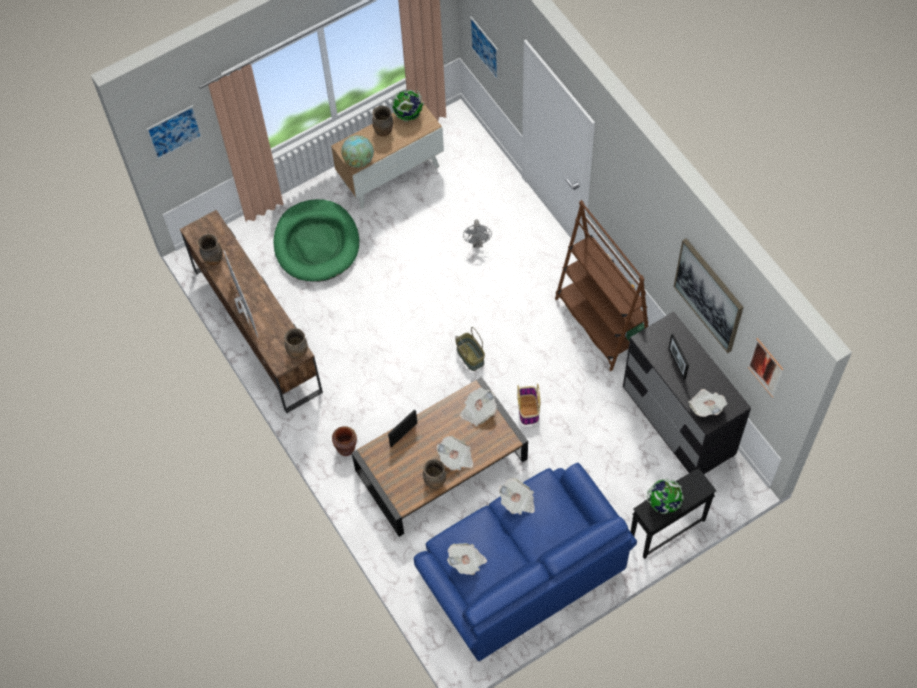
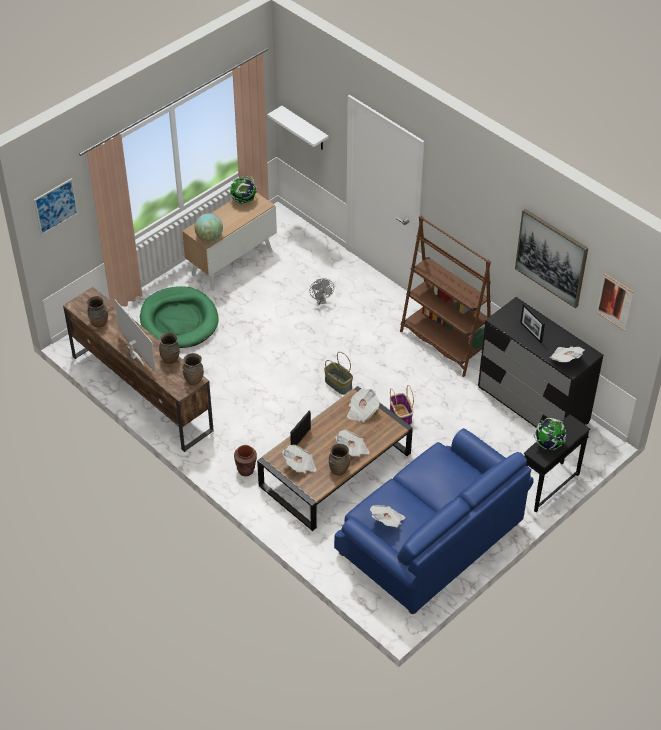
camera: 15 degrees left, 15 degrees down
brown vase [372,106,393,136] -> brown vase moved to [159,332,180,364]
picture [470,16,499,81] -> white shelf [267,106,329,150]
newspaper [499,478,535,515] -> newspaper moved to [282,445,316,473]

